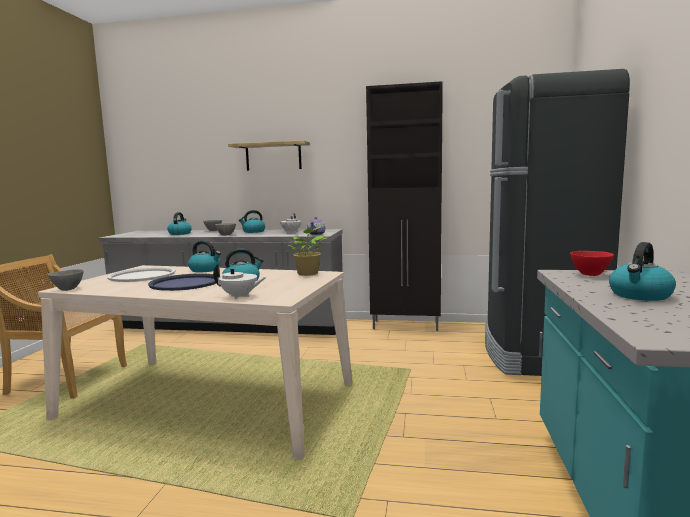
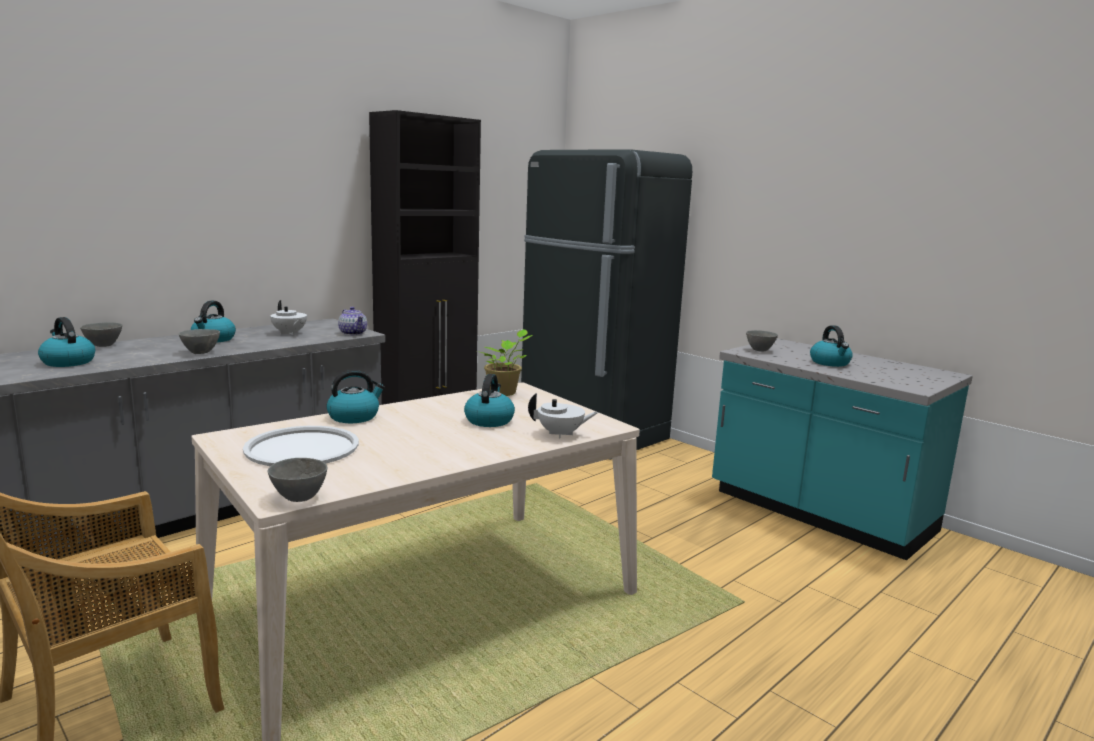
camera: 55 degrees left, 5 degrees up
blue tray [148,273,216,291] -> none
white teapot [213,264,266,299] -> white teapot turned 45 degrees clockwise [528,393,599,439]
shelf [228,140,310,171] -> none
red bowl [570,251,614,276] -> grey bowl [746,330,778,352]

